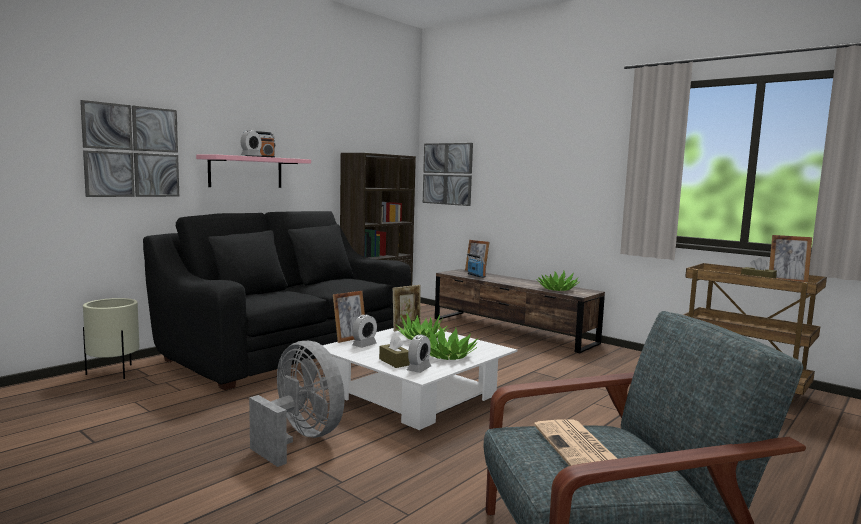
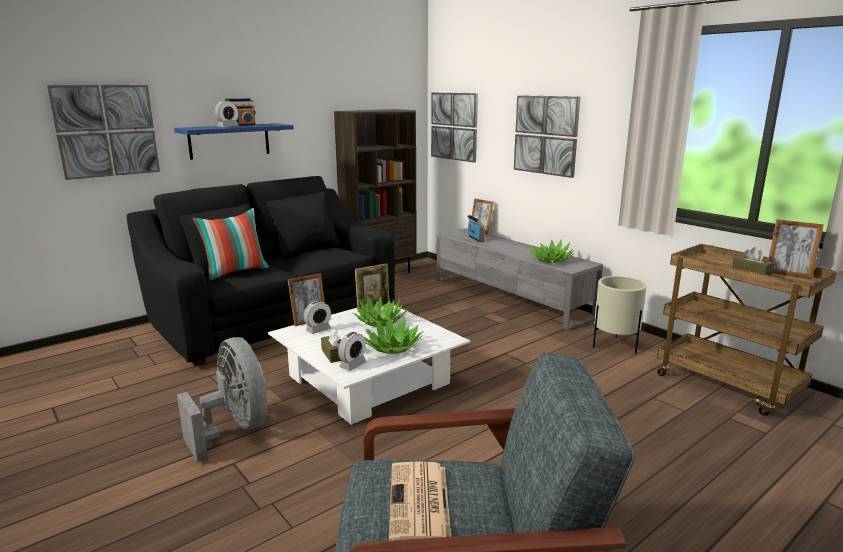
camera: 10 degrees right, 10 degrees up
beige planter [83,298,140,379] -> beige planter moved to [593,276,646,354]
pink shelf [196,155,311,188] -> blue shelf [174,123,294,160]
brown tv stand [435,269,605,353] -> grey tv stand [436,228,603,330]
none -> pillow [193,208,269,281]
none -> picture [514,95,580,178]

